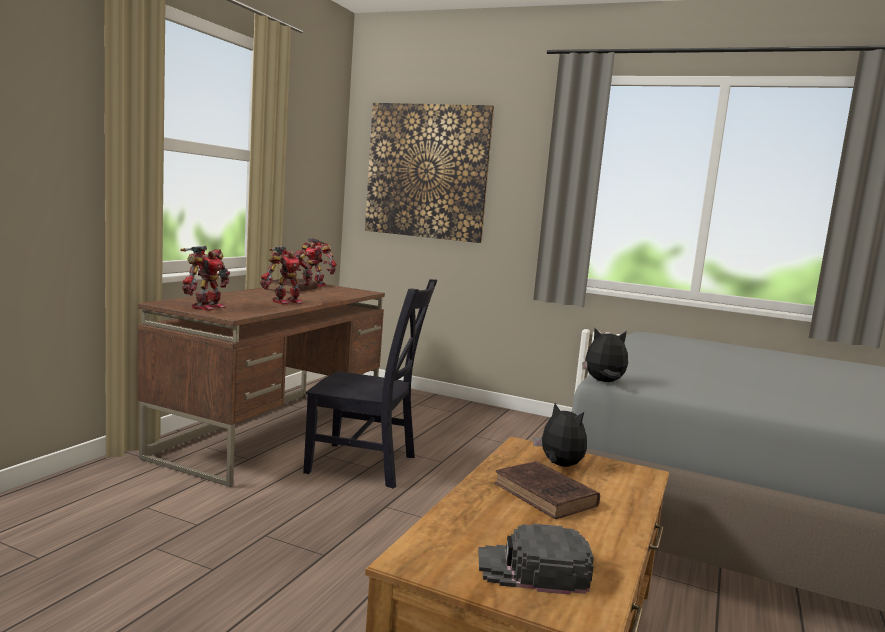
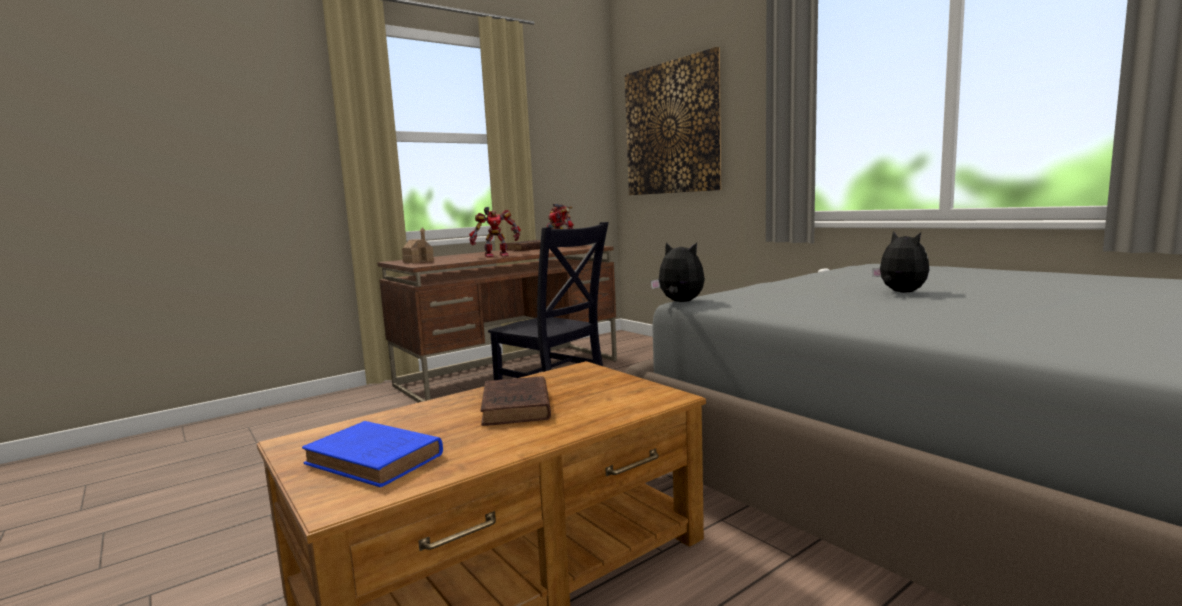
camera: 30 degrees right, 0 degrees up
toy robot [180,246,230,311] -> toy house [402,227,434,263]
black cap [478,524,594,595] -> blue book [302,421,443,487]
plush toy [533,403,587,467] -> plush toy moved to [872,231,929,293]

